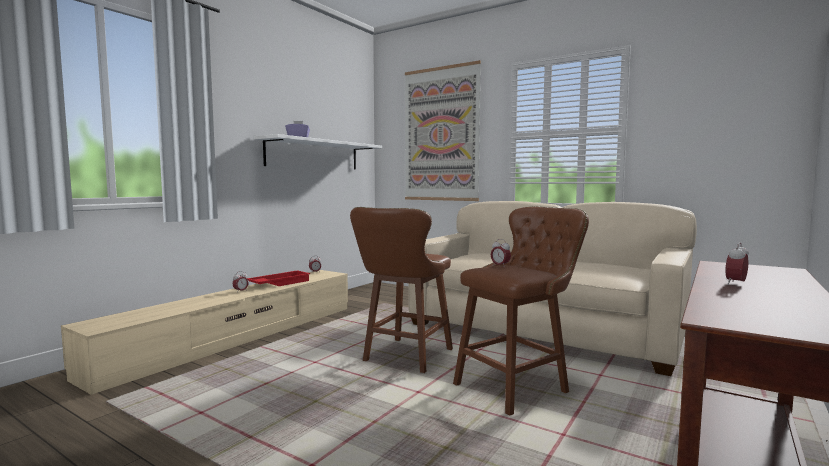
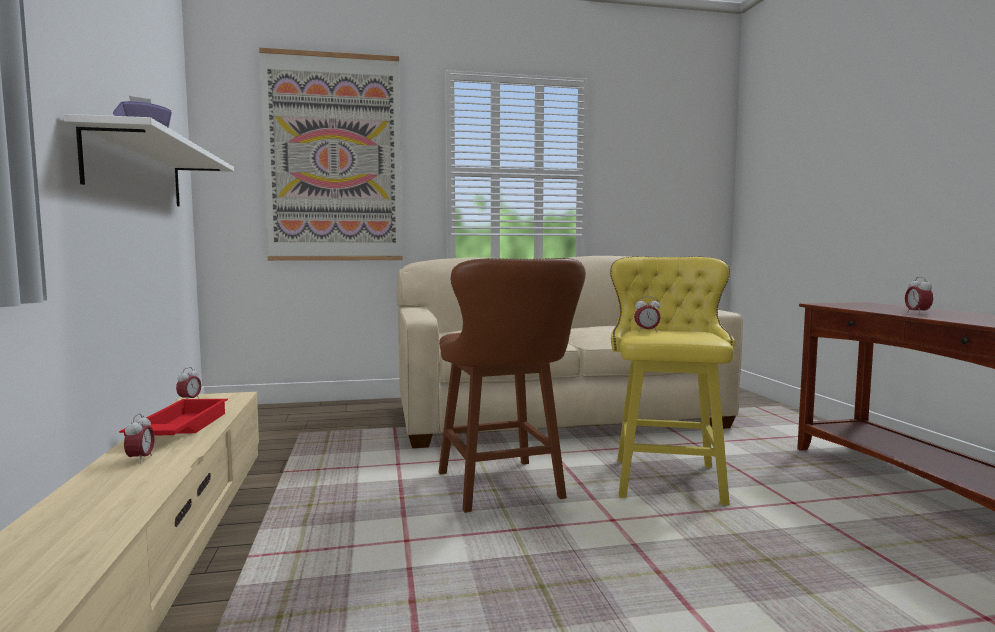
camera: 45 degrees left, 0 degrees up
brown stool [453,206,589,416] -> yellow stool [610,256,735,506]

